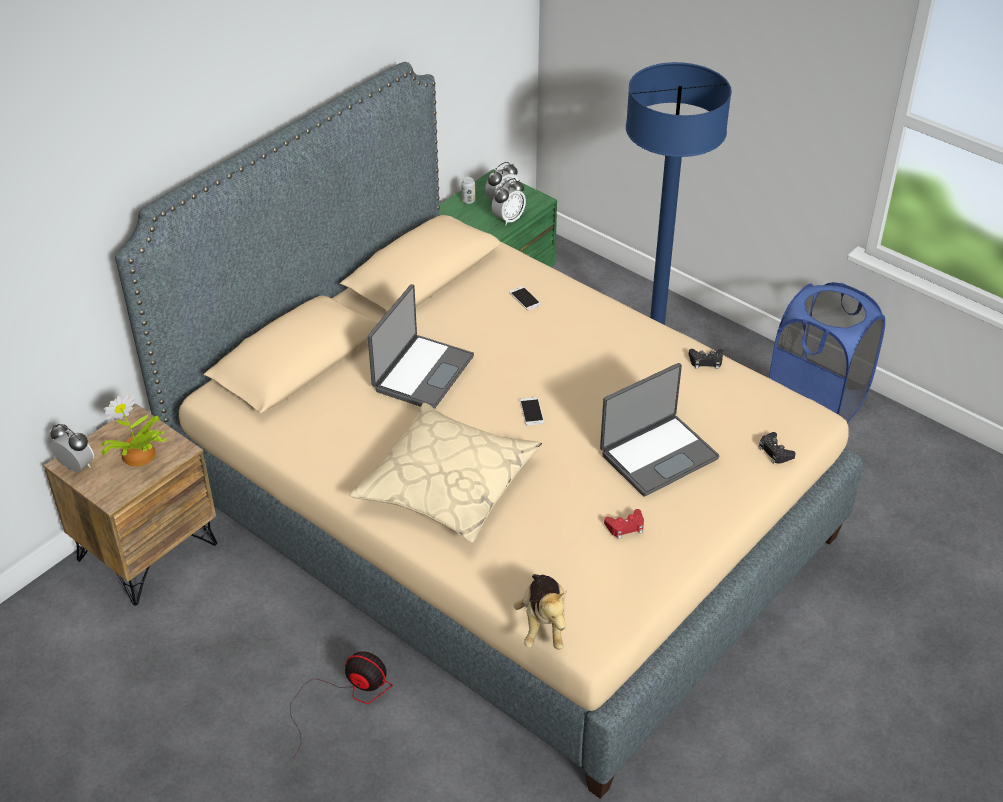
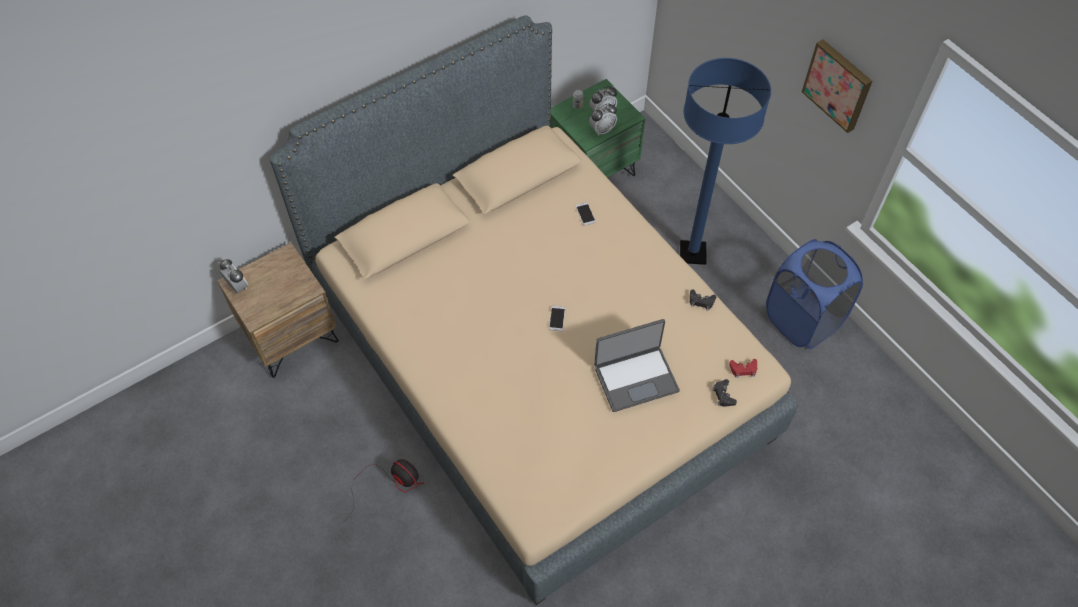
camera: 15 degrees right, 15 degrees up
potted plant [100,394,167,467] -> none
beige pillow [349,403,542,543] -> none
laptop [368,284,474,409] -> none
plush toy [514,574,567,650] -> none
red game controller [604,509,644,539] -> red game controller moved to [729,359,757,378]
none -> picture [802,39,872,133]

